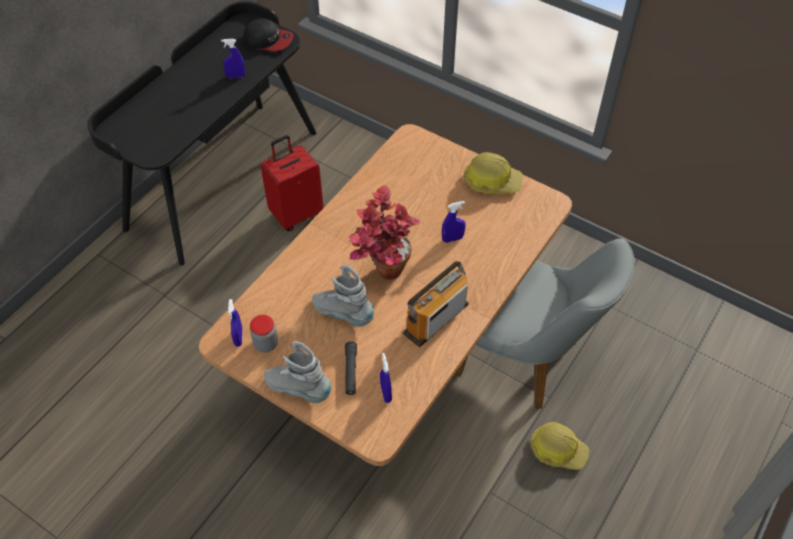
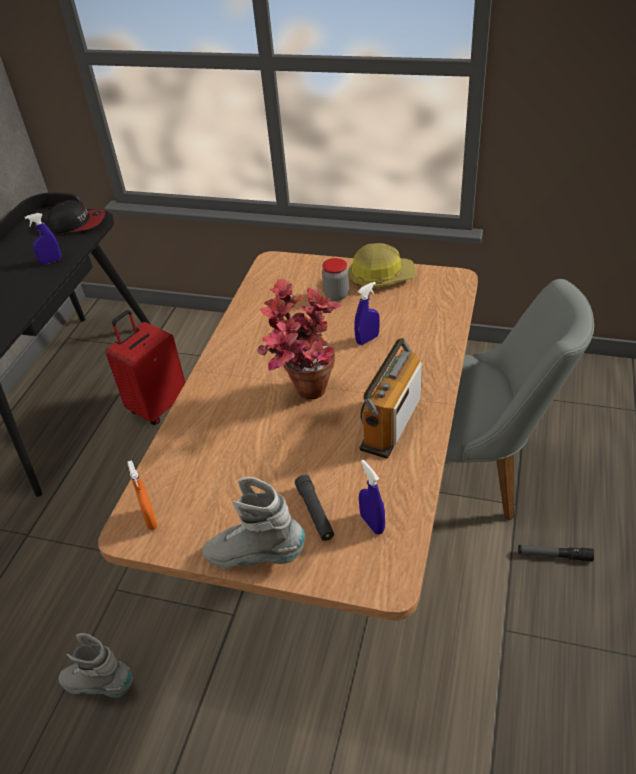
camera: 15 degrees left, 10 degrees down
blue spray bottle [228,299,243,347] -> orange spray bottle [128,460,158,530]
jar [250,315,278,353] -> jar moved to [322,258,349,301]
grey boot [312,265,374,327] -> grey boot moved to [58,633,133,698]
hard hat [531,422,590,470] -> flashlight [518,545,594,562]

